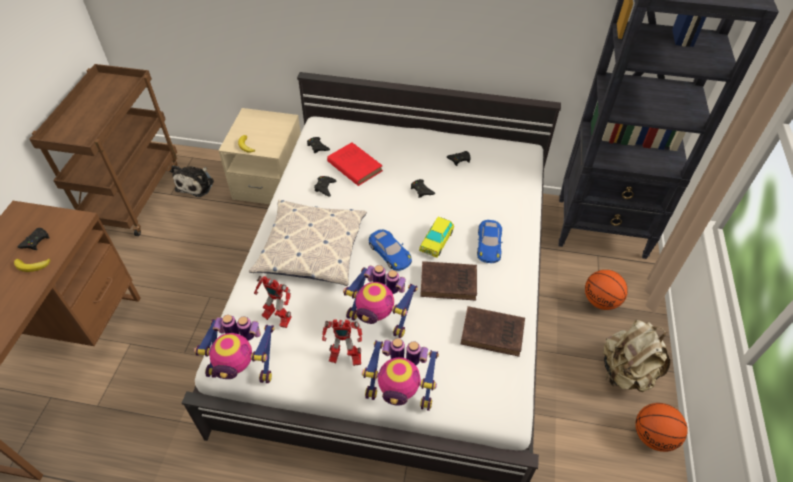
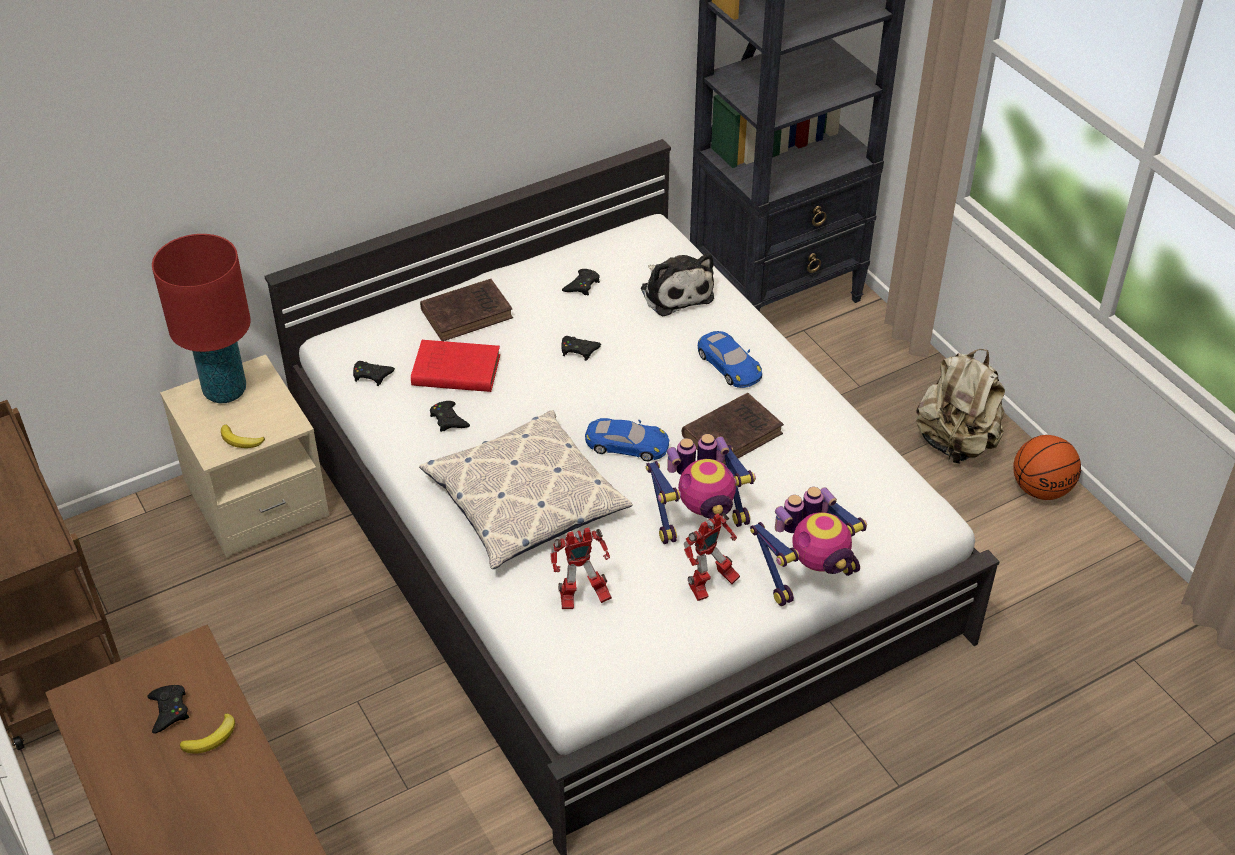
camera: 40 degrees left, 5 degrees down
plush toy [171,165,214,197] -> plush toy moved to [641,253,714,317]
toy robot [194,315,275,383] -> none
toy car [419,217,454,258] -> none
brown book [461,306,525,357] -> brown book moved to [420,279,513,341]
basketball [585,270,628,310] -> none
none -> red table lamp [152,234,251,403]

